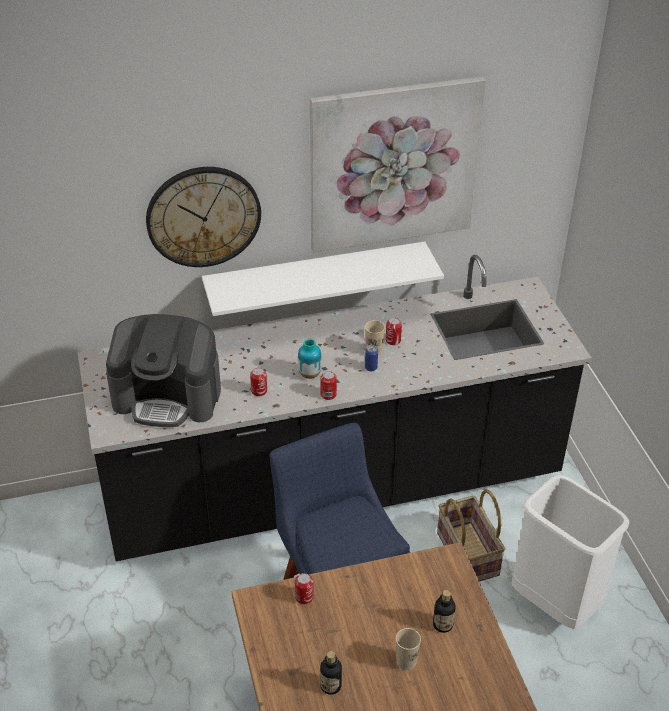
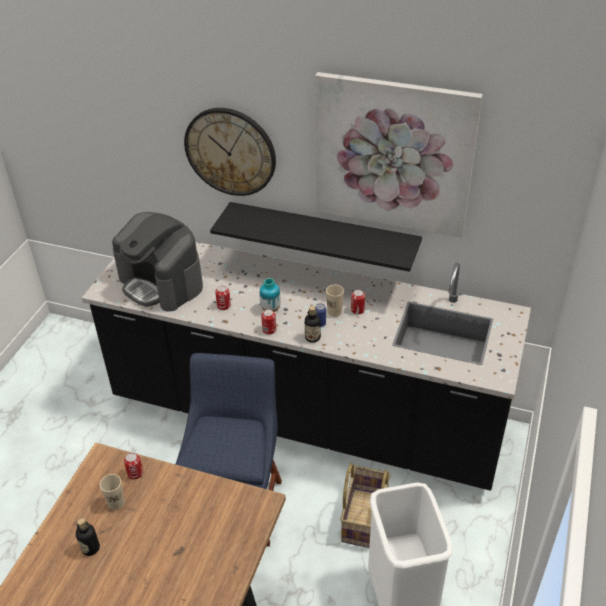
camera: 35 degrees right, 0 degrees up
white shelf [202,242,444,316] -> black shelf [210,202,422,272]
beige cup [396,628,421,671] -> beige cup moved to [100,474,125,510]
bottle [433,590,455,633] -> bottle moved to [305,306,321,343]

